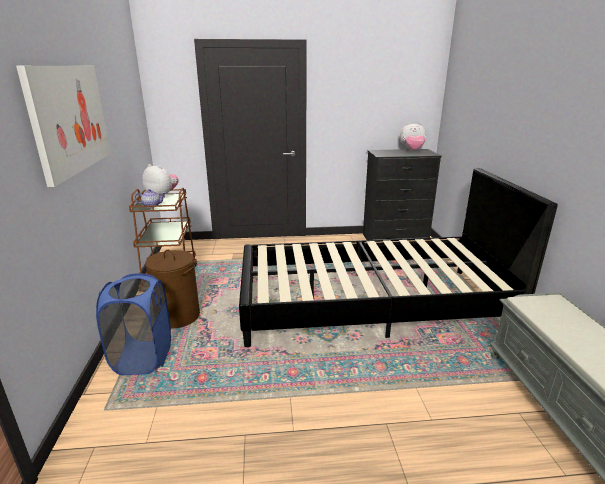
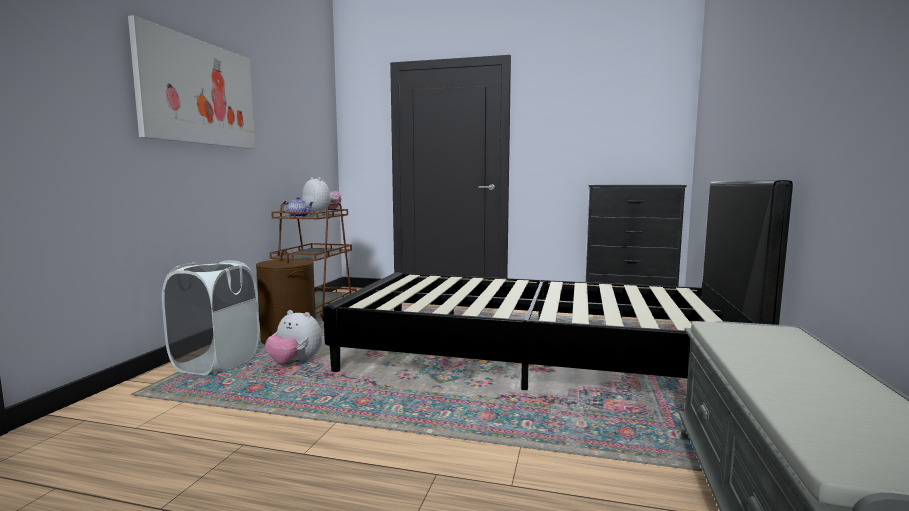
camera: 20 degrees right, 15 degrees down
blue laundry basket [96,273,171,375] -> white laundry basket [162,260,260,376]
plush toy [400,123,426,151] -> plush toy moved to [265,310,322,364]

